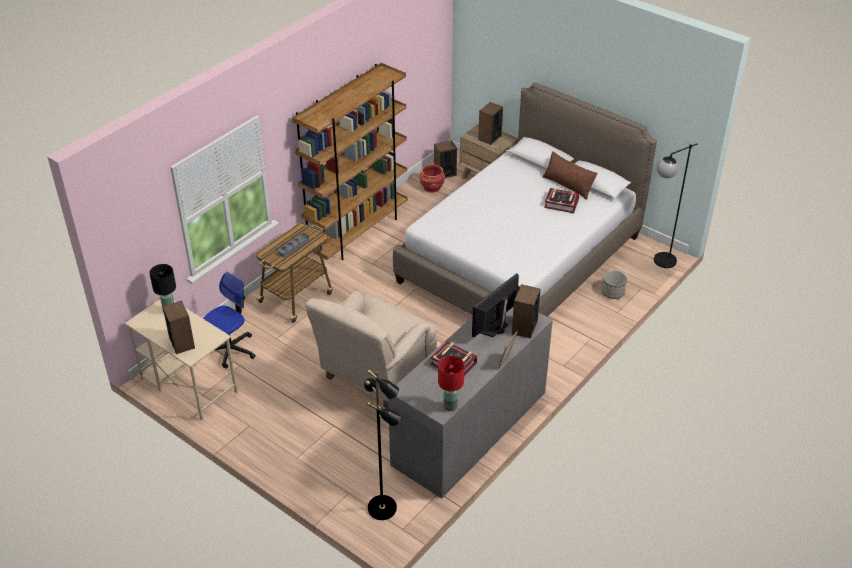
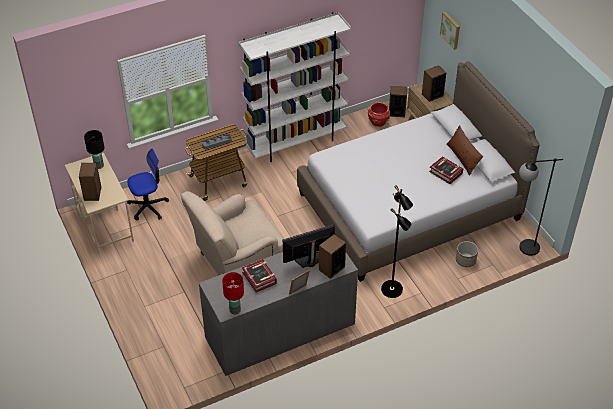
camera: 25 degrees right, 5 degrees up
brown bookcase [292,63,408,260] -> white bookcase [238,12,351,162]
black floor lamp [364,369,400,520] -> black floor lamp moved to [381,185,413,298]
none -> picture [440,12,460,50]

